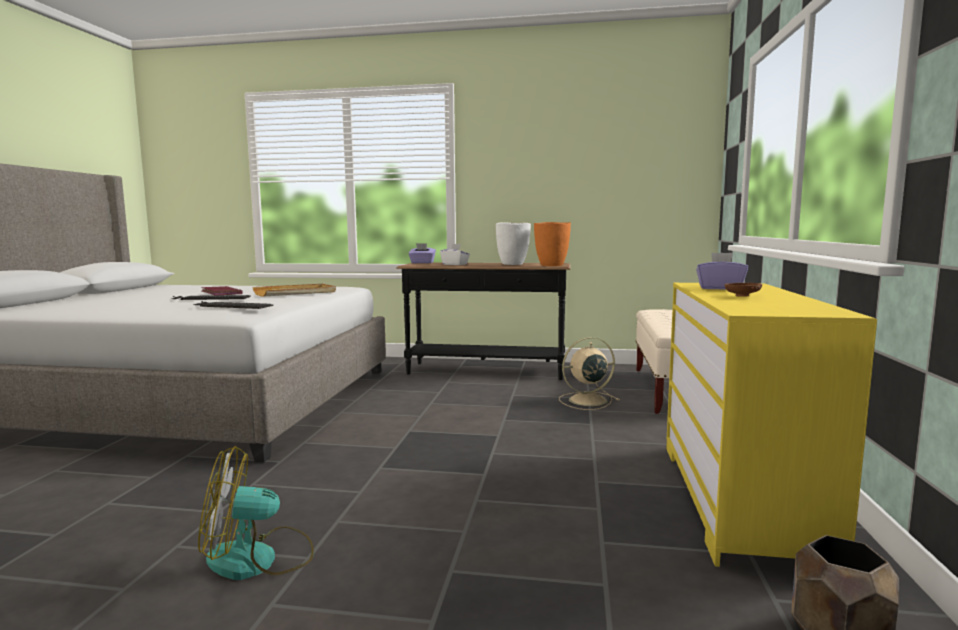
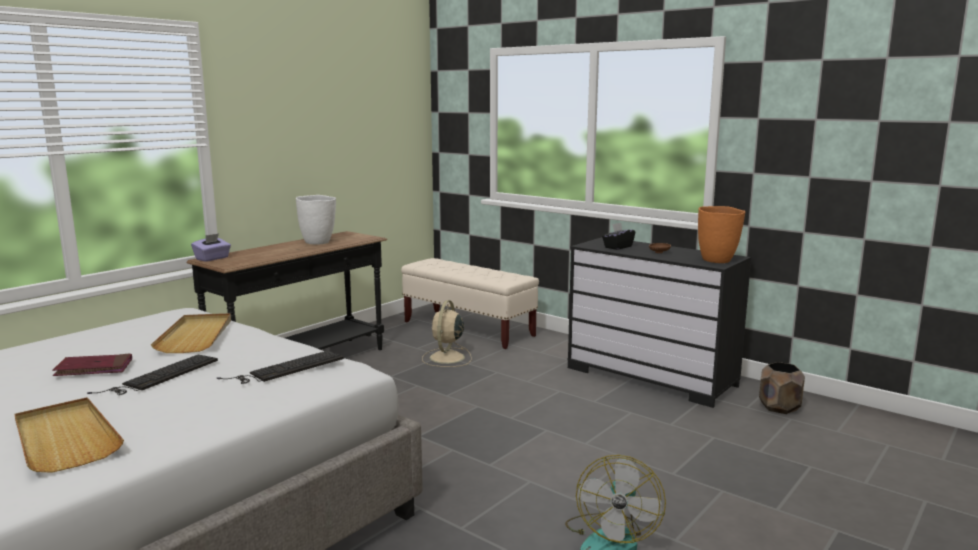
camera: 60 degrees left, 5 degrees up
white tissue box [440,244,470,265] -> none
orange vase [534,222,571,266] -> orange vase moved to [698,206,745,263]
yellow dresser [666,283,877,567] -> black dresser [568,237,751,408]
purple tissue box [696,252,748,290] -> black tissue box [602,223,635,250]
none -> beige tray [15,397,124,473]

